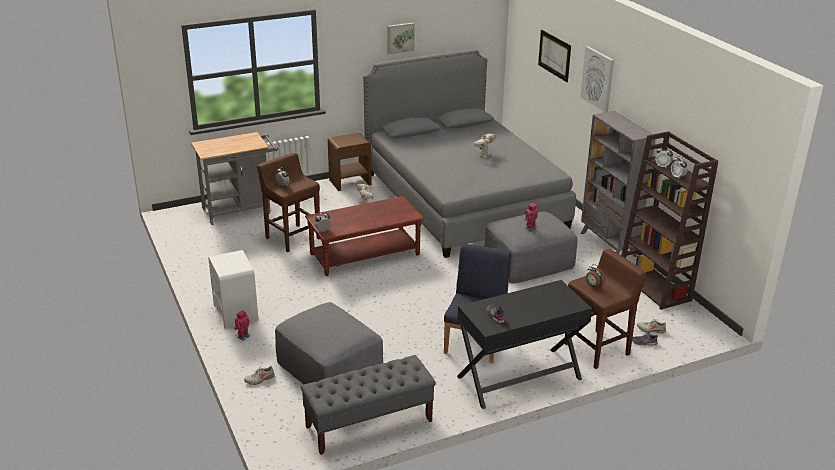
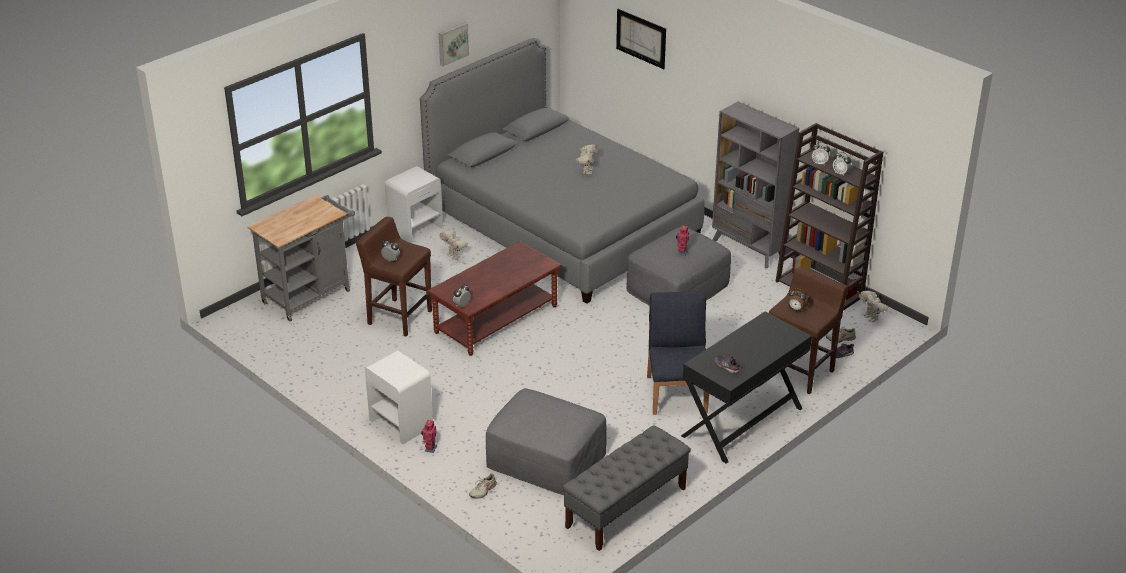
camera: 20 degrees left, 5 degrees up
brown nightstand [328,133,372,191] -> white nightstand [385,166,443,243]
picture [580,46,614,112] -> none
none -> toy robot [859,291,889,322]

